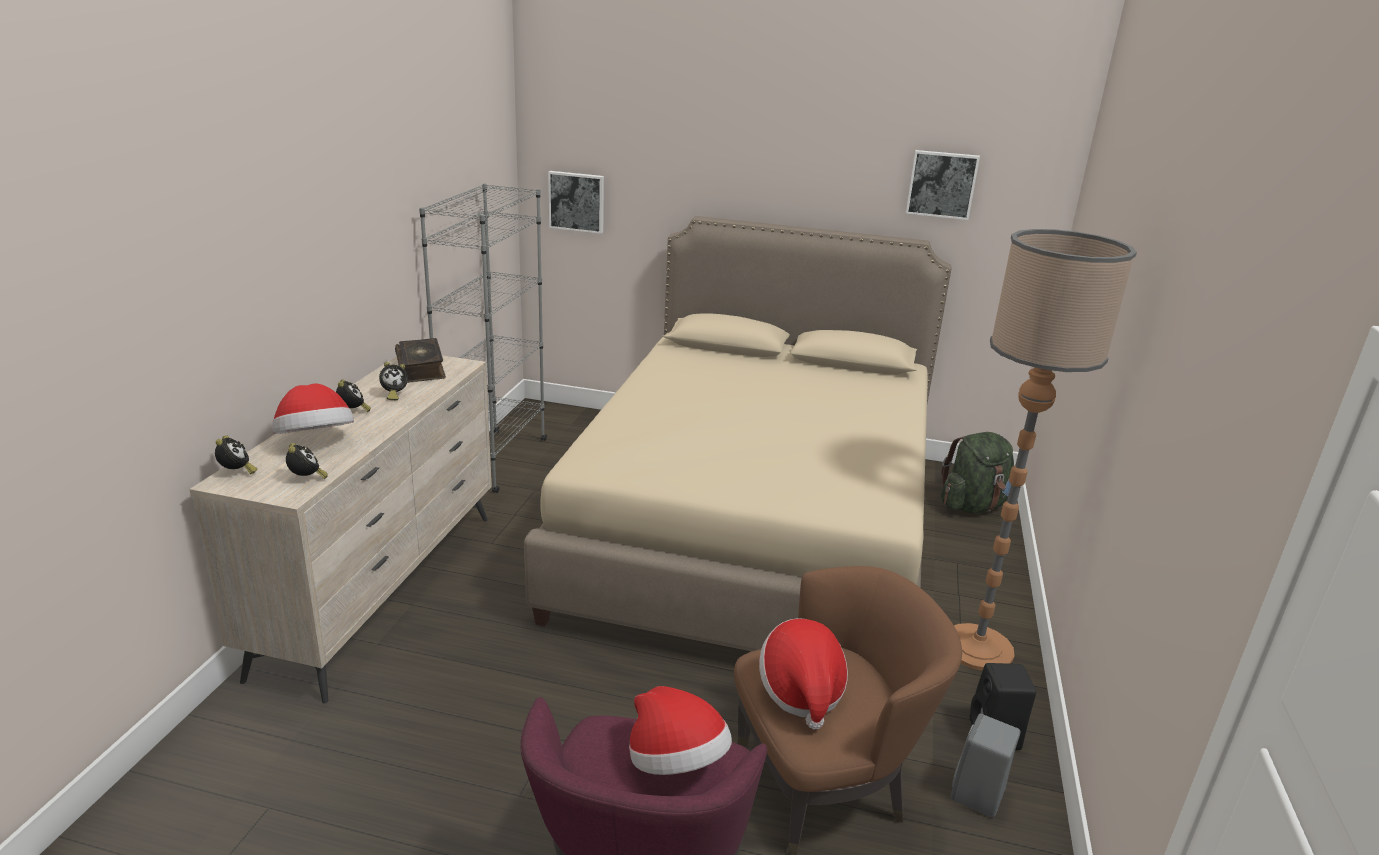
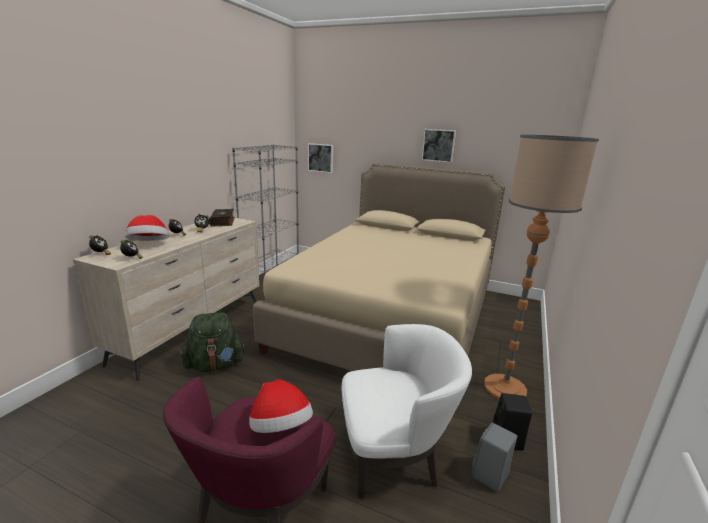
camera: 10 degrees right, 5 degrees down
brown armchair [734,566,962,855] -> white armchair [342,324,472,499]
hat [759,618,848,730] -> none
picture [906,150,980,220] -> picture moved to [422,129,456,163]
green backpack [940,432,1014,513] -> green backpack moved to [181,312,246,372]

